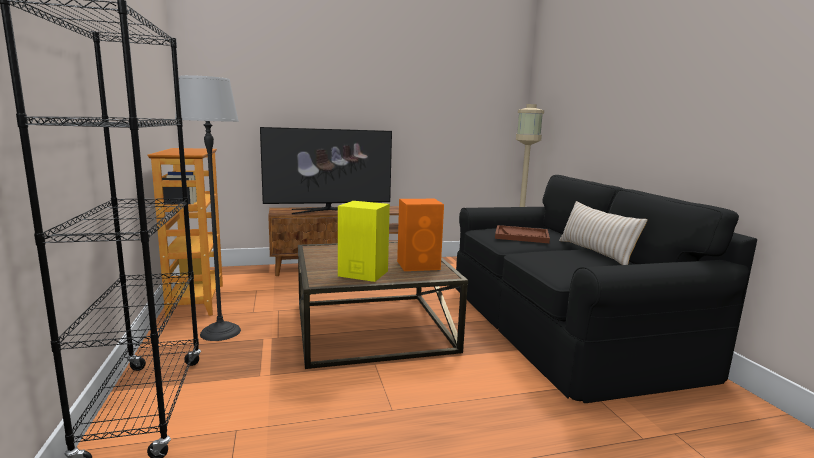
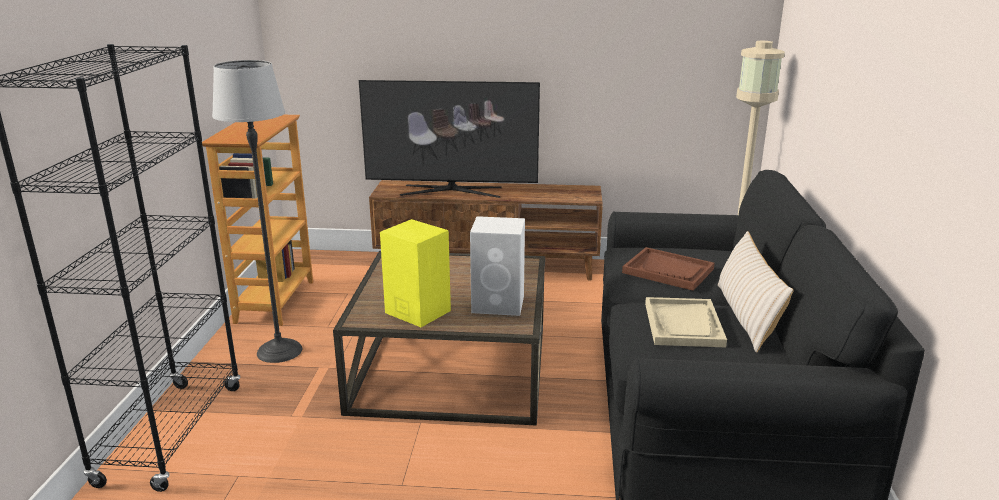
camera: 20 degrees right, 10 degrees up
orange speaker [397,199,444,271] -> white speaker [470,216,525,316]
none -> beige tray [645,297,727,348]

